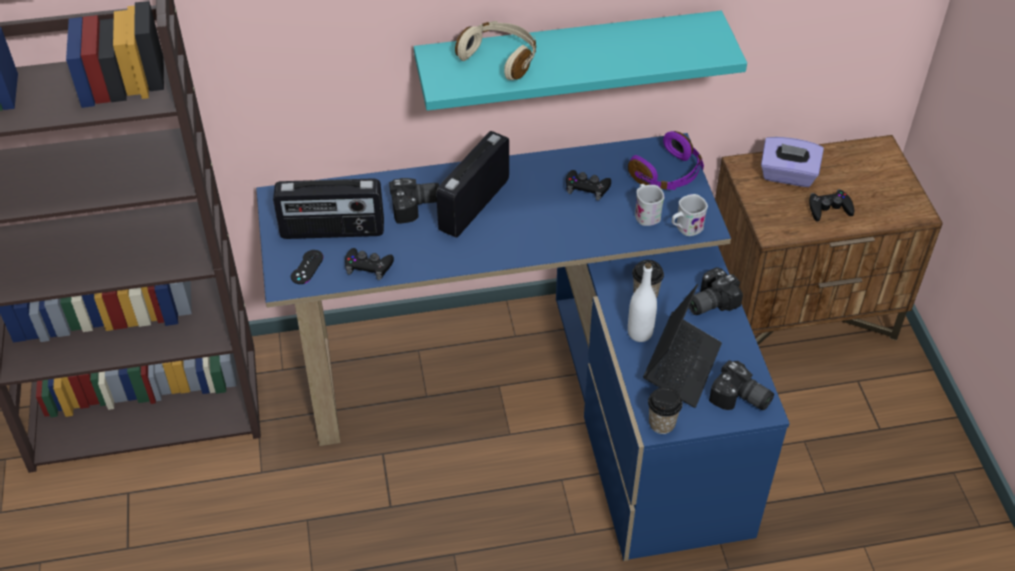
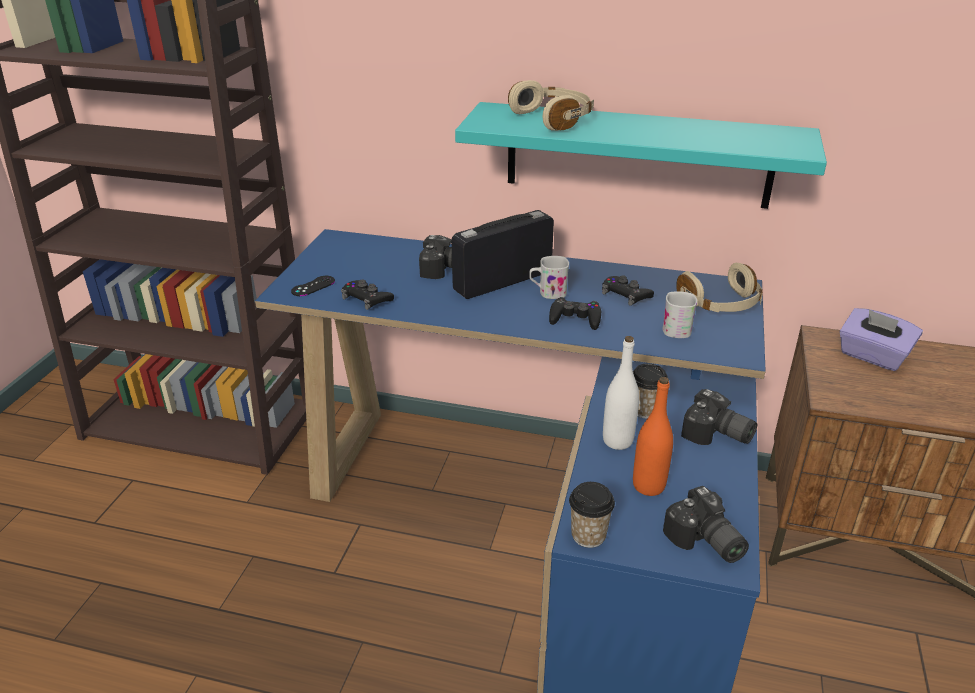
camera: 25 degrees right, 15 degrees down
radio [273,178,384,239] -> none
purple headphones [628,131,704,190] -> beige headphones [676,263,763,312]
laptop [643,284,722,408] -> orange bottle [633,377,673,496]
white mug [672,194,708,236] -> white mug moved to [529,256,569,299]
camera [689,267,743,315] -> camera turned 135 degrees counterclockwise [681,389,757,445]
black game controller [809,189,854,221] -> black game controller moved to [549,297,601,330]

